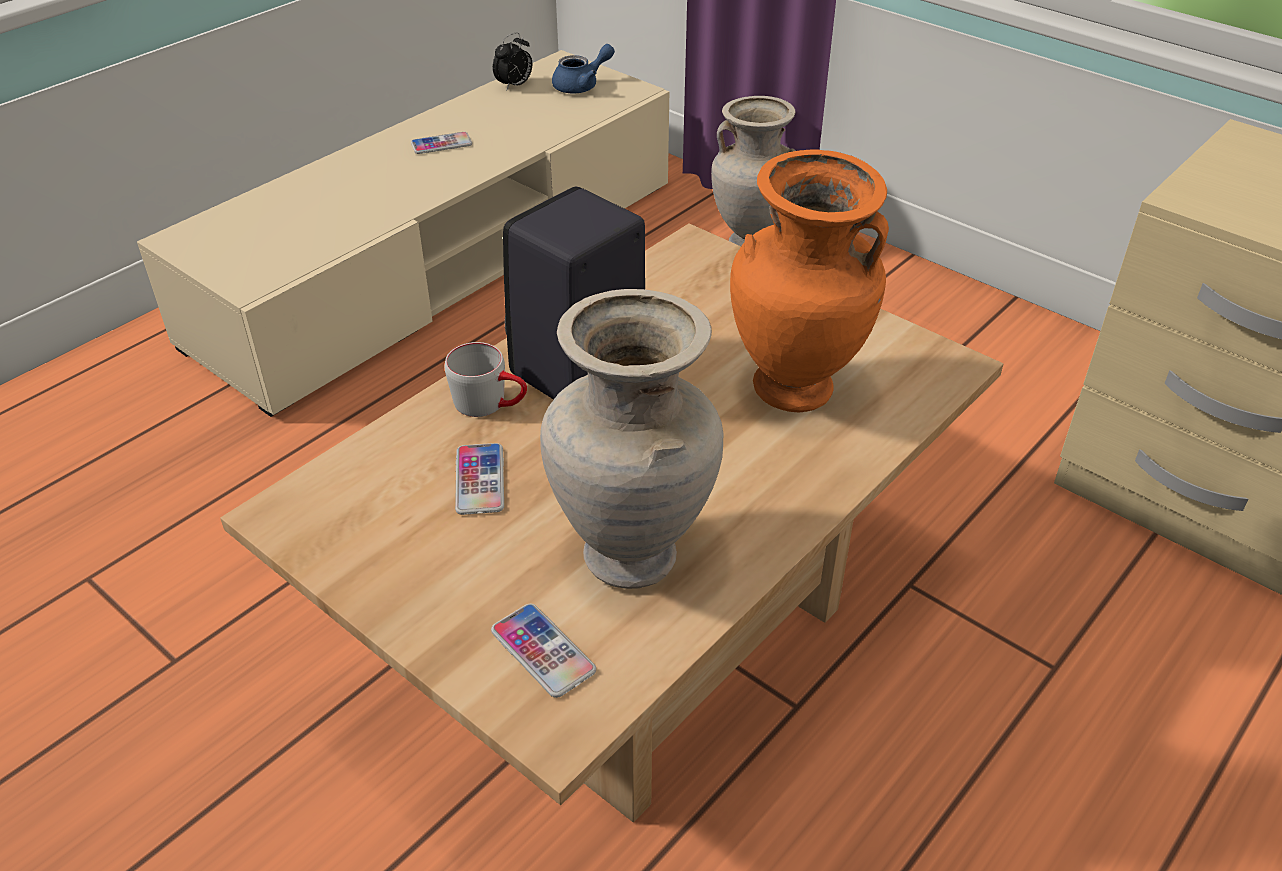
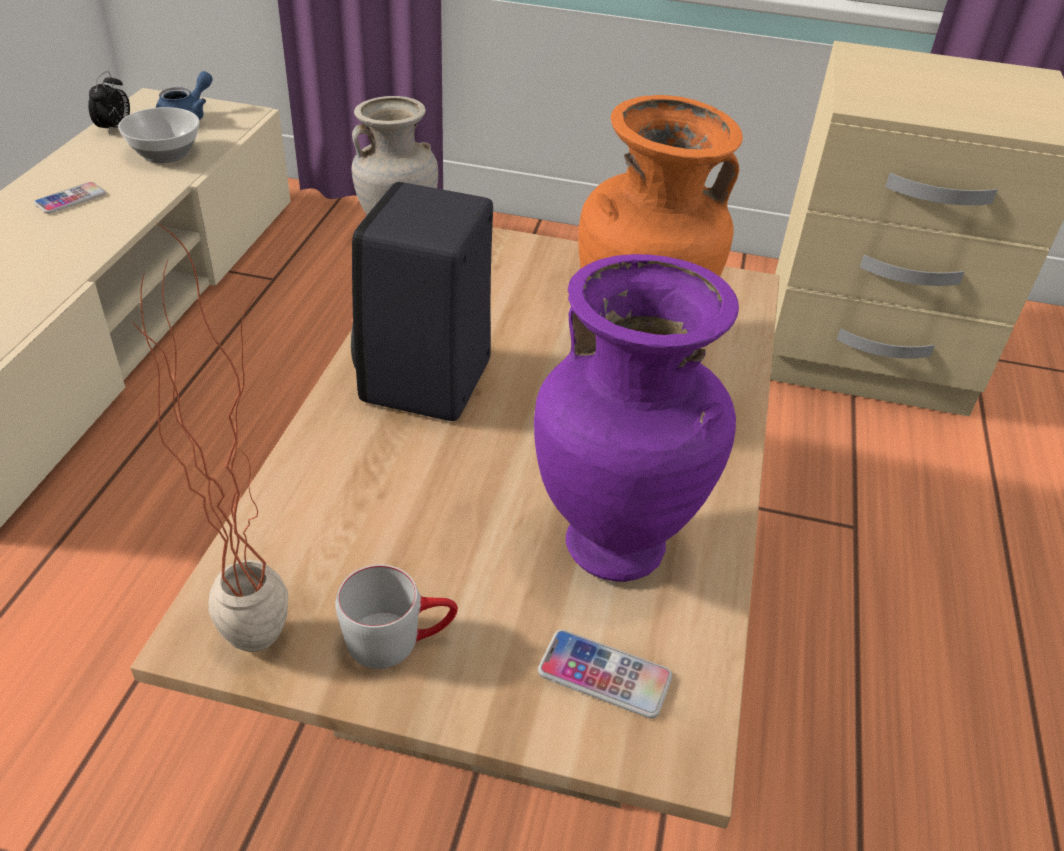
camera: 30 degrees left, 0 degrees up
grey mug [445,342,527,417] -> grey mug moved to [335,564,458,669]
phone [455,443,504,515] -> none
beige vase [540,289,723,589] -> purple vase [534,254,739,582]
none -> bowl [118,107,200,163]
none -> potted plant [130,223,288,652]

